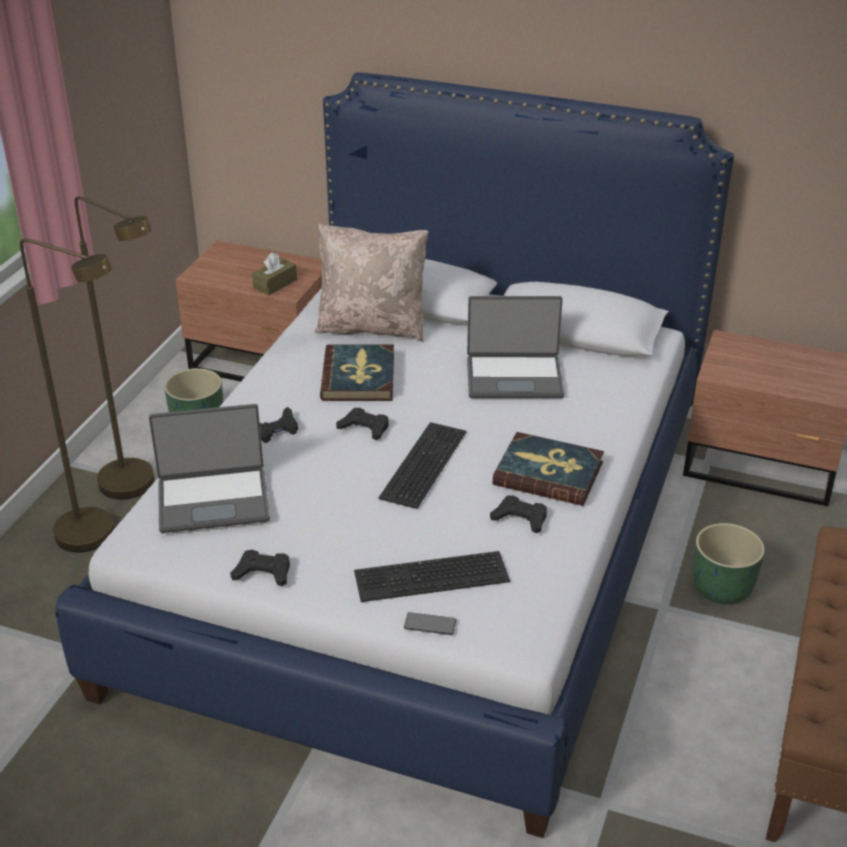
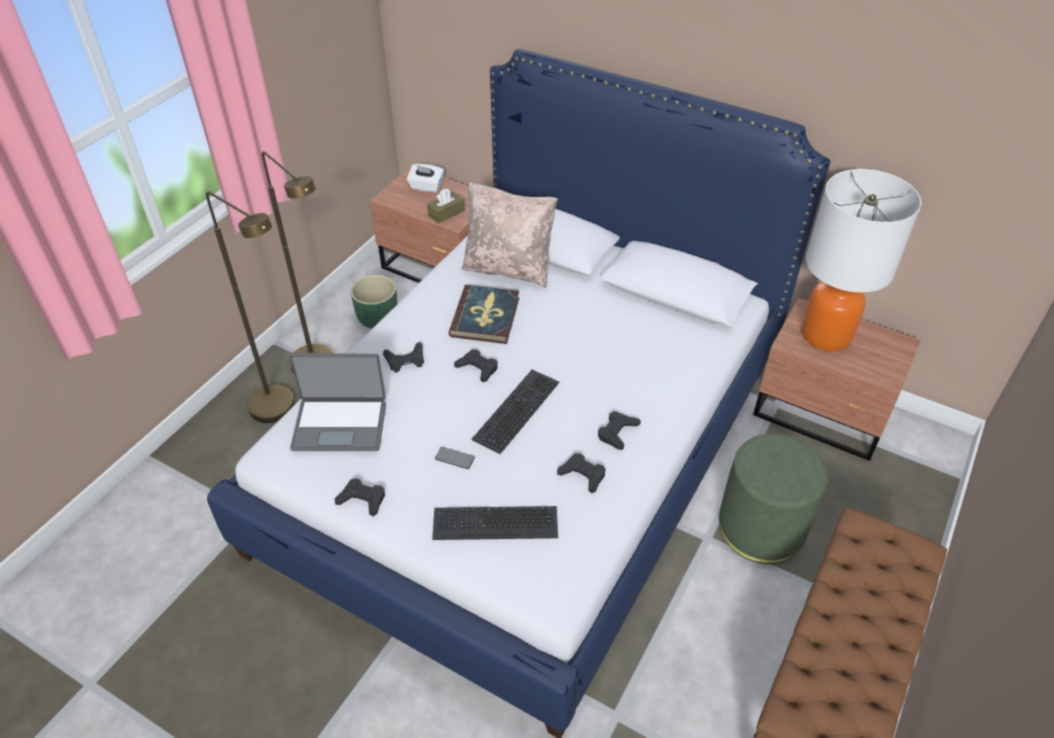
camera: 10 degrees right, 10 degrees up
phone [404,612,456,635] -> phone moved to [435,447,475,469]
laptop [467,296,564,398] -> none
book [492,432,604,506] -> black game controller [598,411,641,450]
green planter [693,523,765,604] -> green ottoman [719,434,828,564]
none -> white tissue box [407,164,444,193]
none -> table lamp [802,169,922,351]

